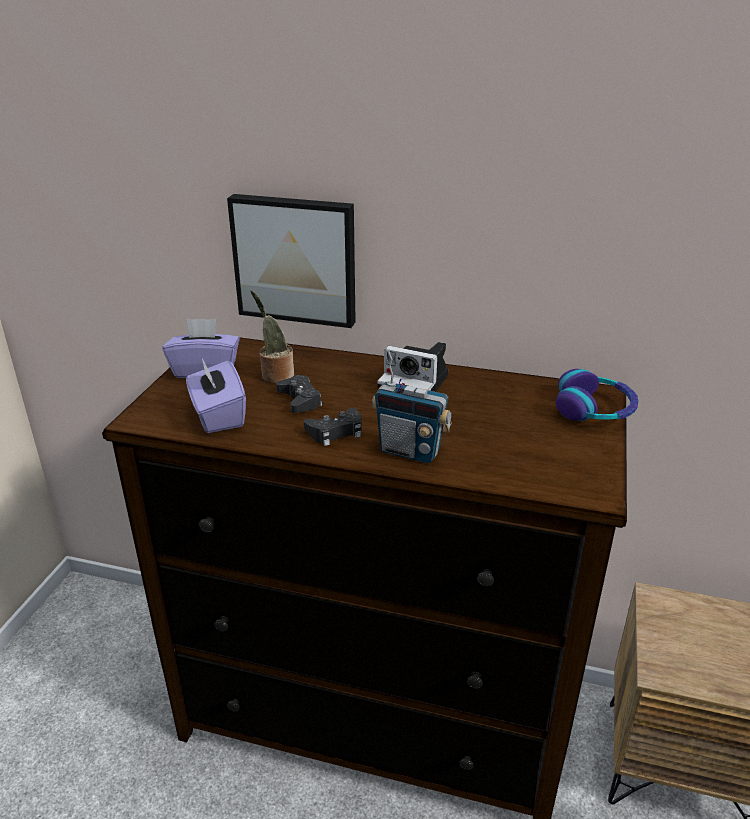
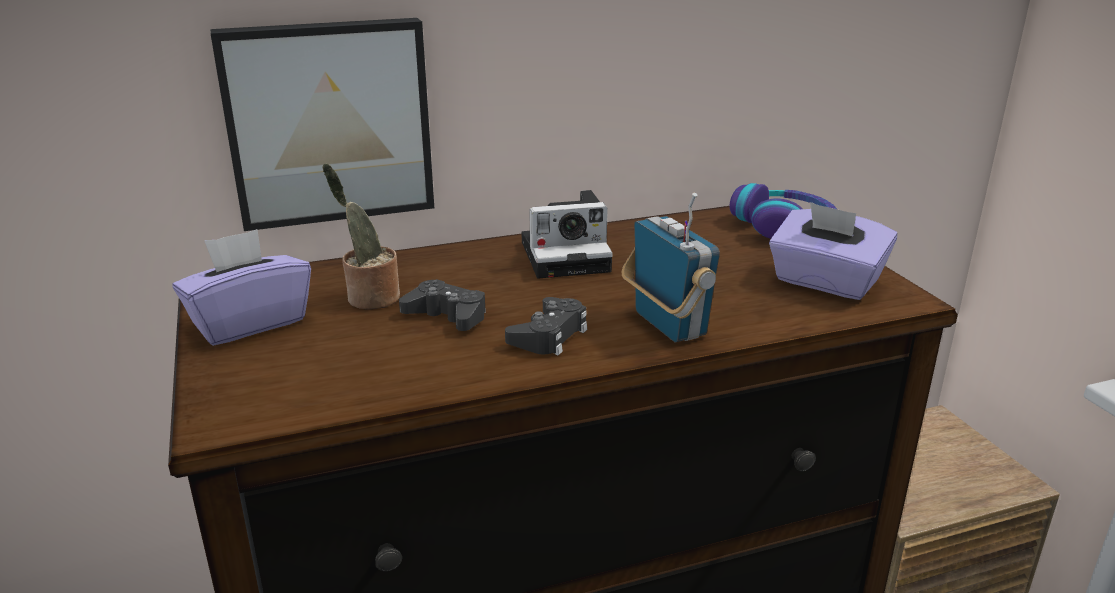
camera: 35 degrees left, 5 degrees down
purple tissue box [186,358,246,433] -> purple tissue box moved to [769,202,898,300]
radio [372,349,452,463] -> radio turned 105 degrees counterclockwise [622,193,720,343]

